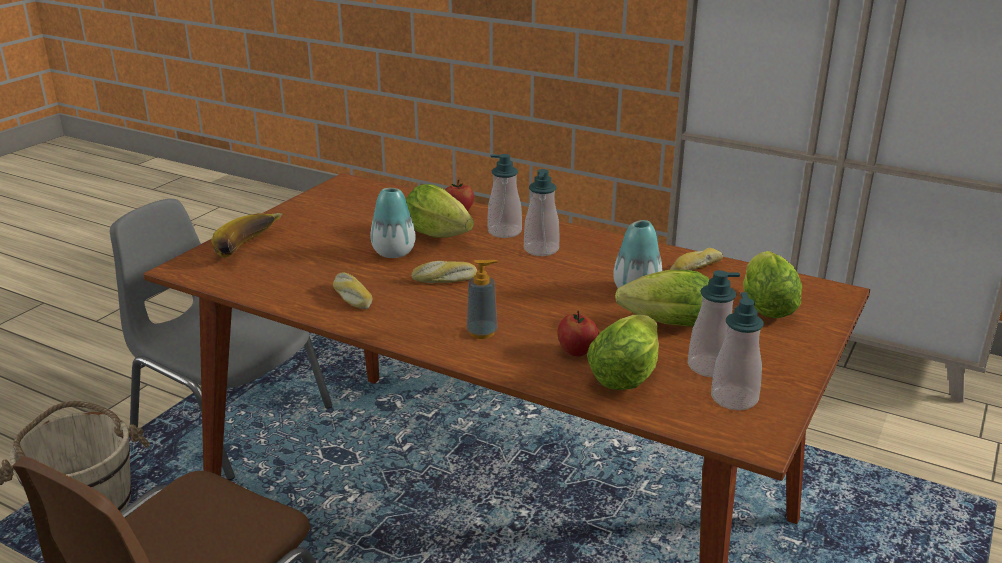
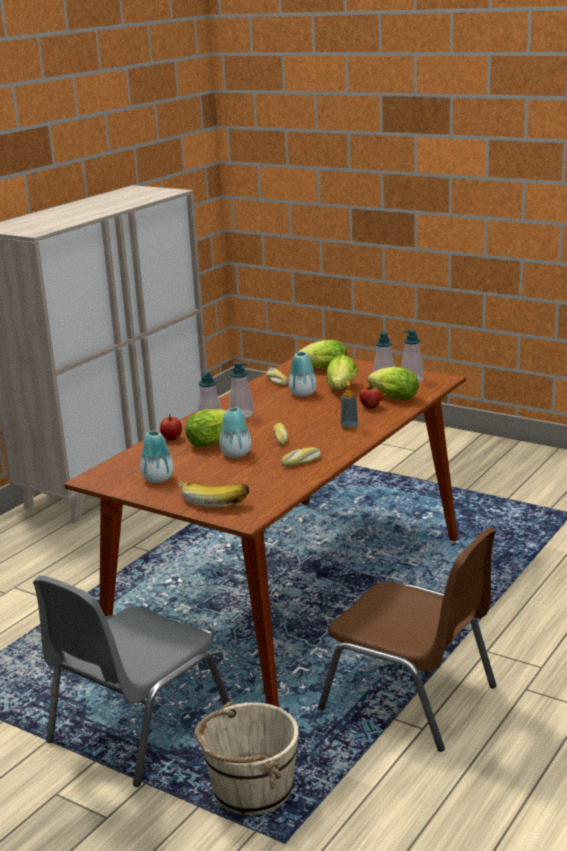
camera: 85 degrees left, 5 degrees down
none -> vase [140,431,174,483]

